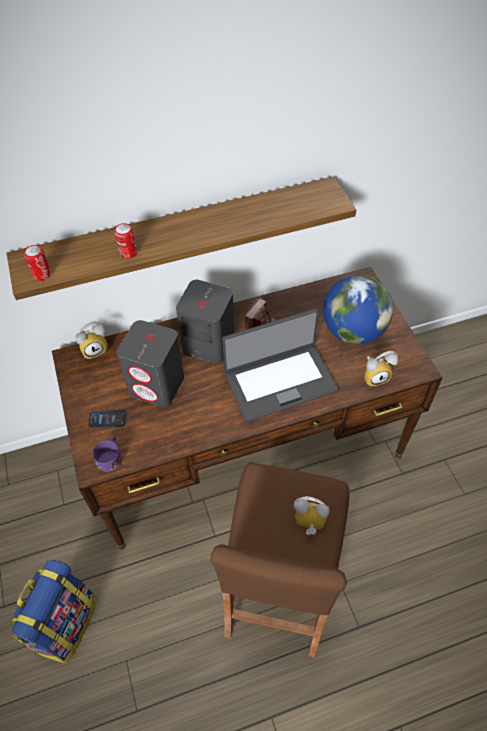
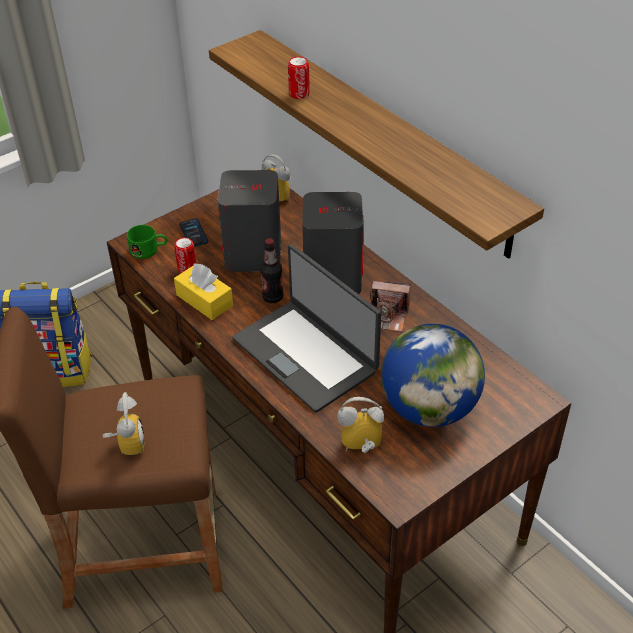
camera: 70 degrees right, 10 degrees down
can [24,245,51,281] -> can moved to [174,237,196,273]
purple mug [93,436,122,472] -> green mug [127,225,168,259]
alarm clock [364,351,398,387] -> alarm clock turned 120 degrees clockwise [337,397,384,453]
none -> yellow tissue box [174,264,233,320]
none -> bottle [260,238,283,303]

